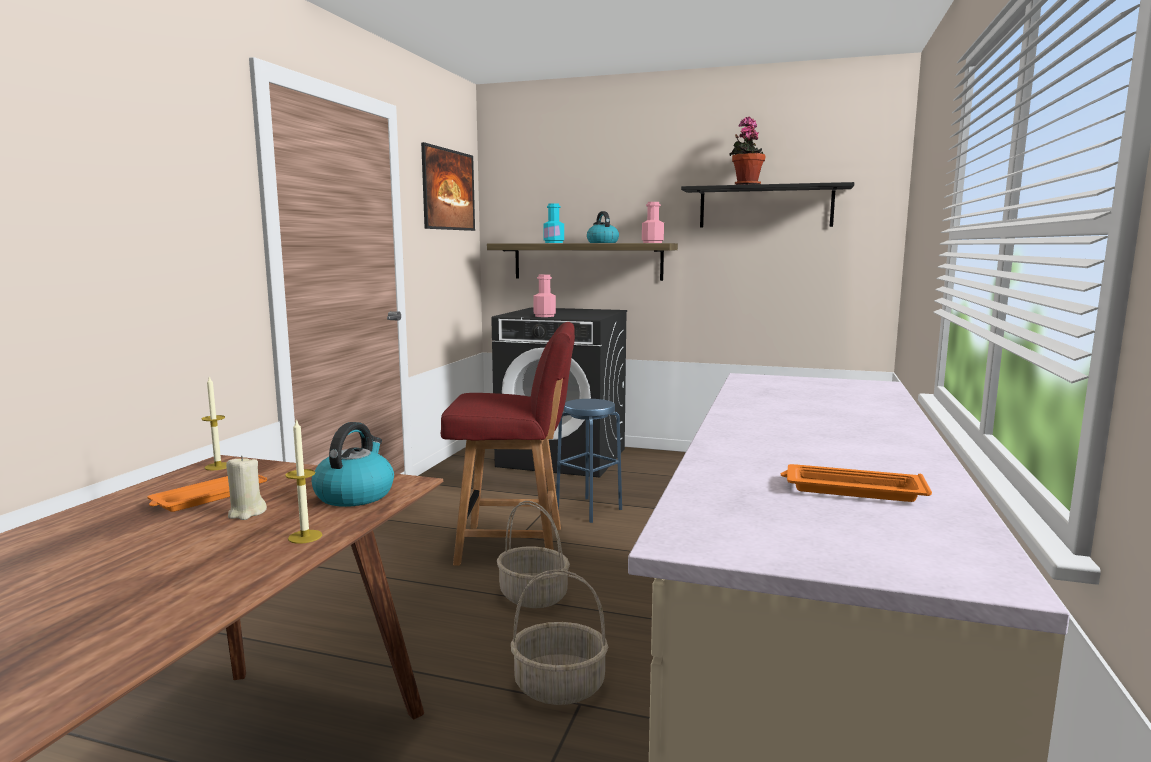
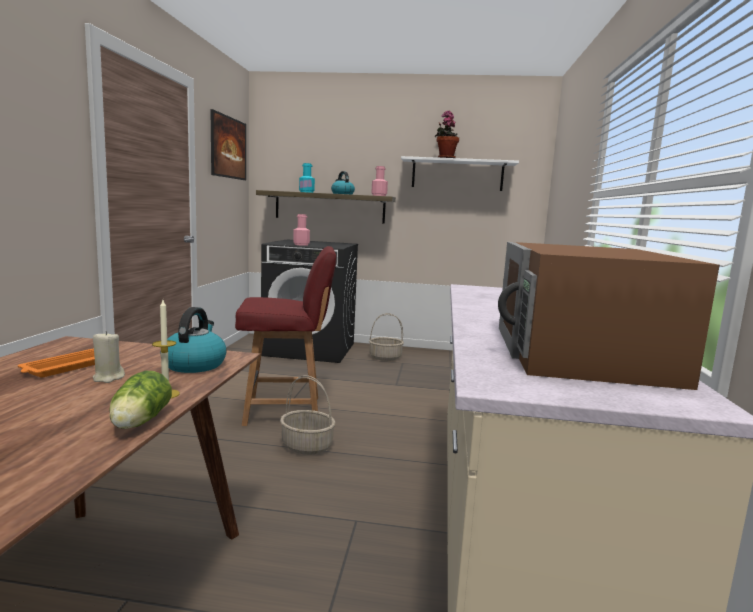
camera: 10 degrees left, 0 degrees up
candle [202,376,227,470] -> none
basket [511,570,608,705] -> basket moved to [369,313,404,361]
blue stool [556,399,622,523] -> none
black shelf [681,182,855,228] -> white shelf [401,156,519,191]
orange tray [781,464,932,502] -> brown microwave [498,242,720,390]
none -> lettuce [109,371,172,429]

